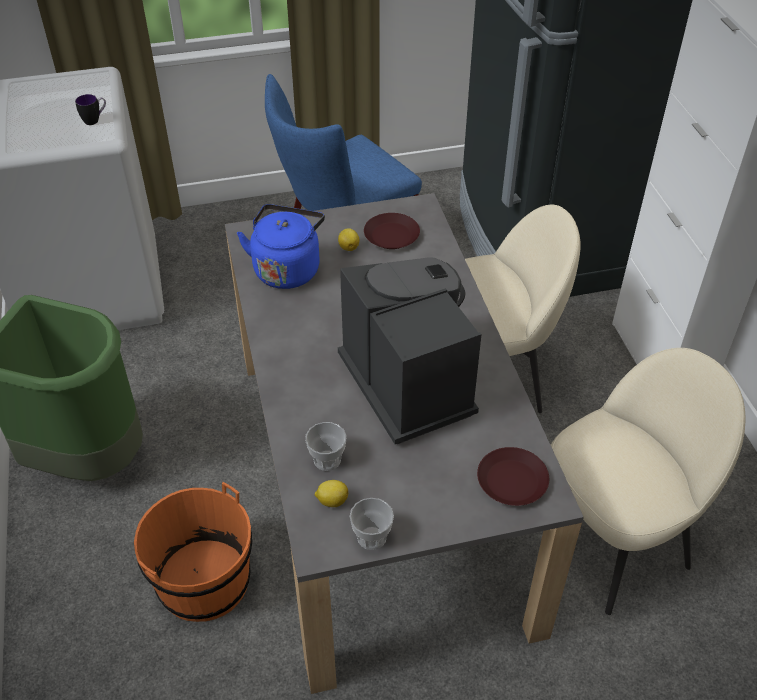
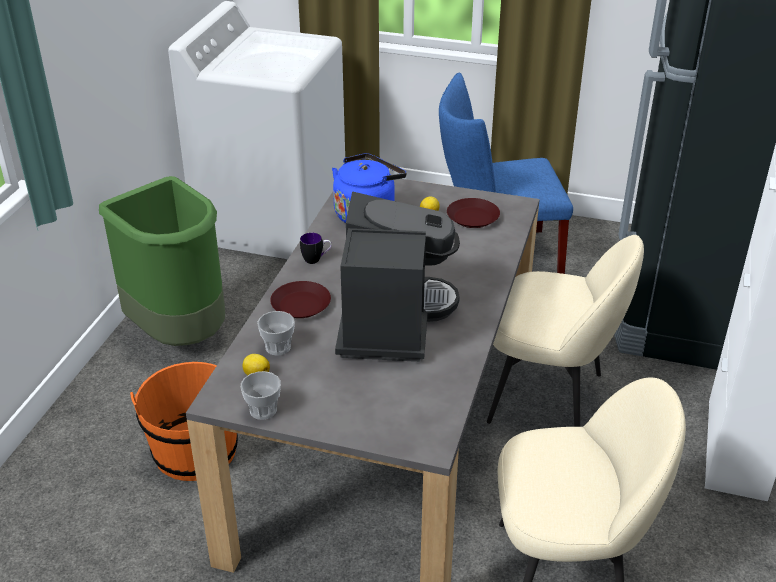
camera: 30 degrees right, 10 degrees down
mug [75,94,106,125] -> mug moved to [300,233,332,264]
brown plate [477,447,549,506] -> brown plate moved to [270,281,331,318]

